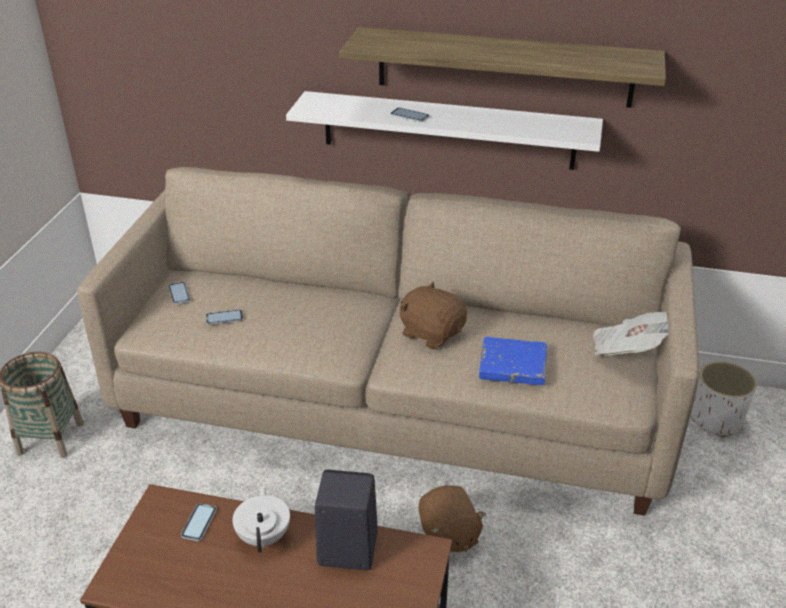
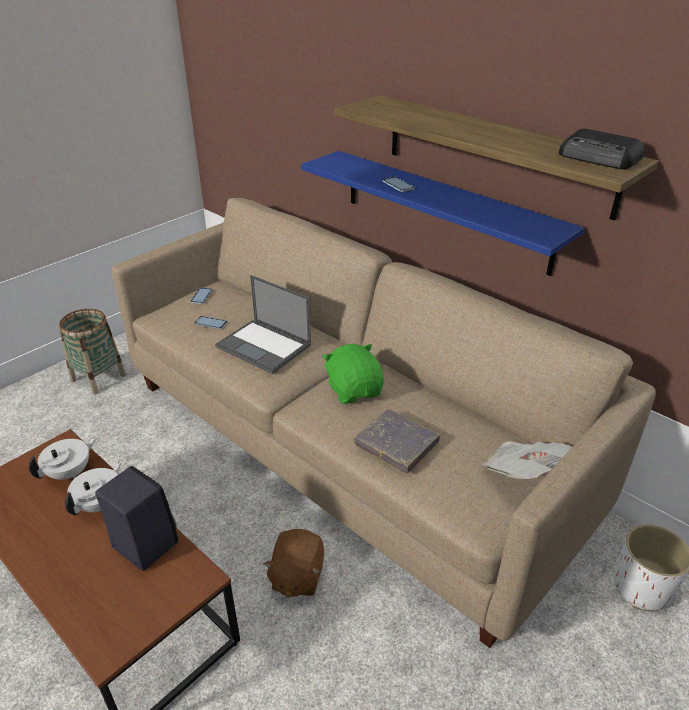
camera: 30 degrees right, 0 degrees up
phone [181,503,217,541] -> white teapot [29,436,98,480]
white shelf [286,91,603,170] -> blue shelf [301,151,585,276]
brown plush toy [400,282,467,350] -> green plush toy [322,344,384,404]
blue book [479,337,547,386] -> grey book [354,409,440,473]
none -> laptop [215,275,311,374]
none -> radio [559,129,644,169]

